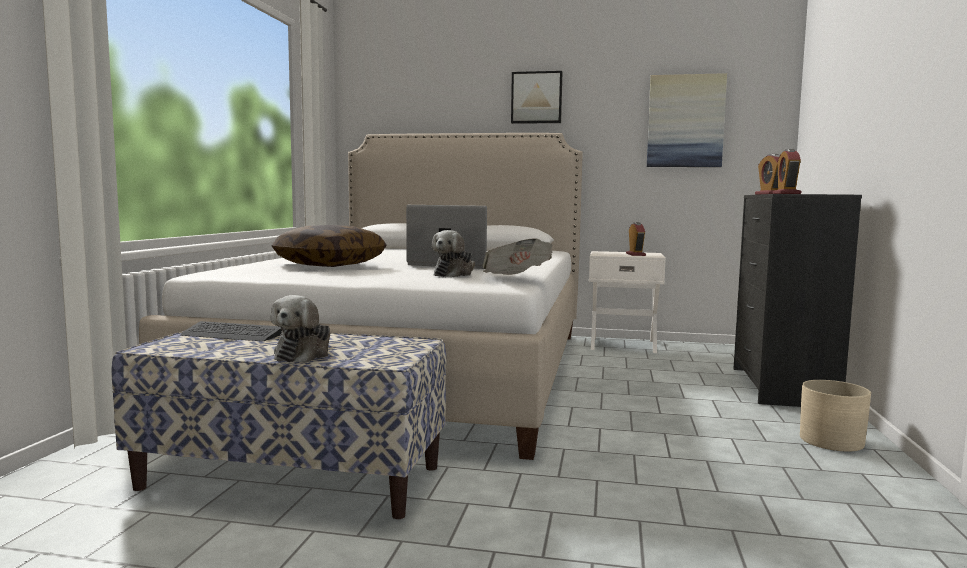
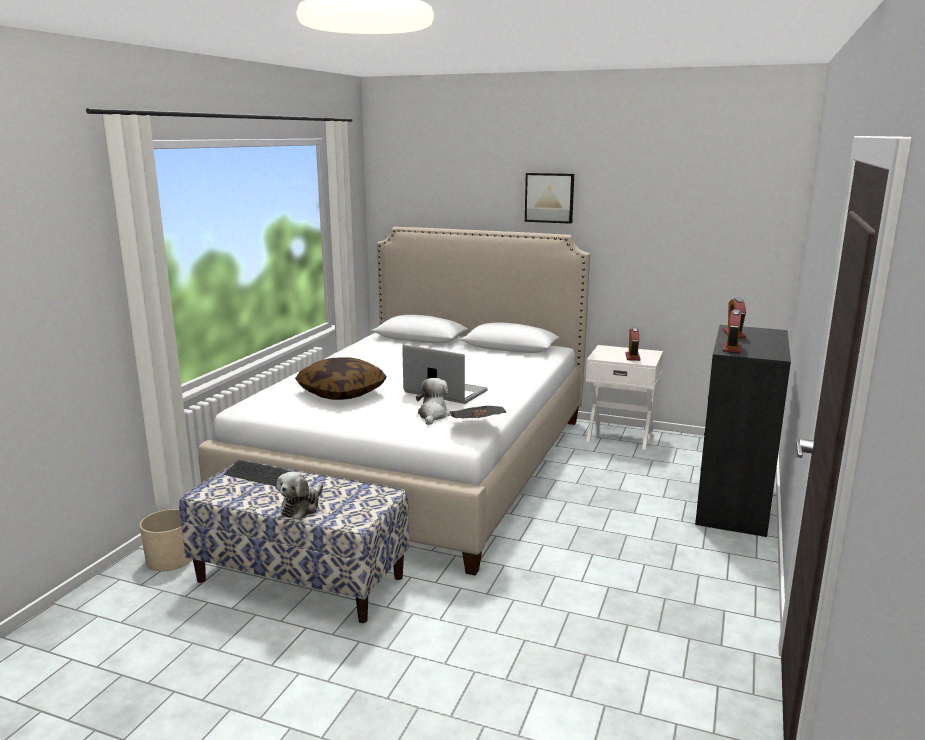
camera: 10 degrees right, 10 degrees up
plush toy [432,230,475,277] -> plush toy turned 150 degrees clockwise [416,378,451,425]
picture [647,73,727,167] -> none
beige planter [800,380,871,452] -> beige planter moved to [140,509,193,571]

